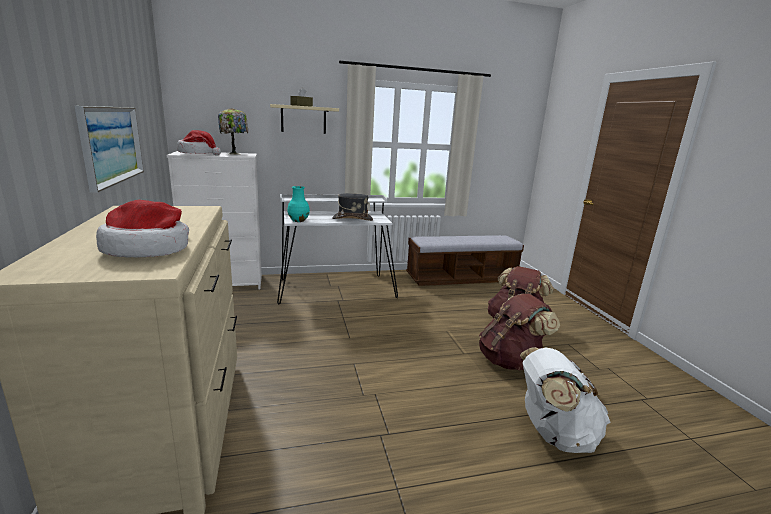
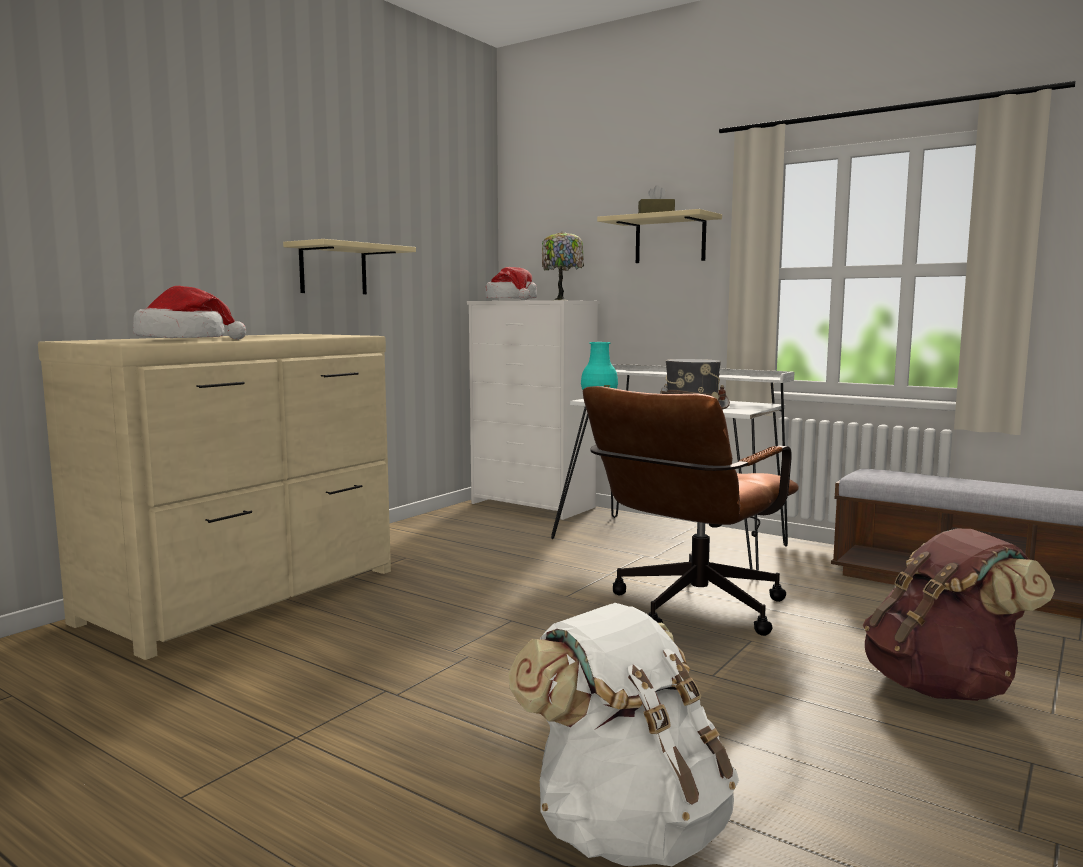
camera: 50 degrees right, 10 degrees down
picture [74,106,144,193] -> beige shelf [283,239,416,294]
brown backpack [479,294,560,370] -> none
none -> brown office chair [583,386,799,636]

